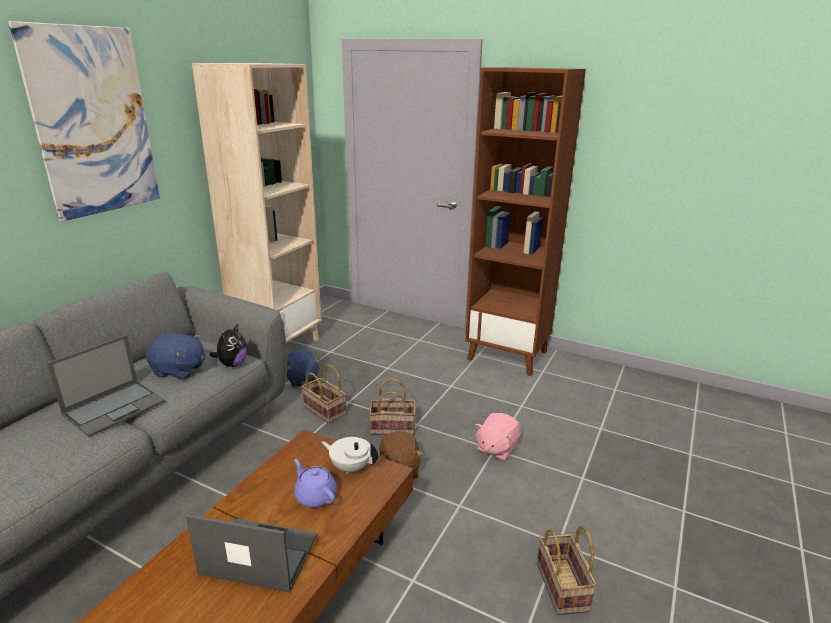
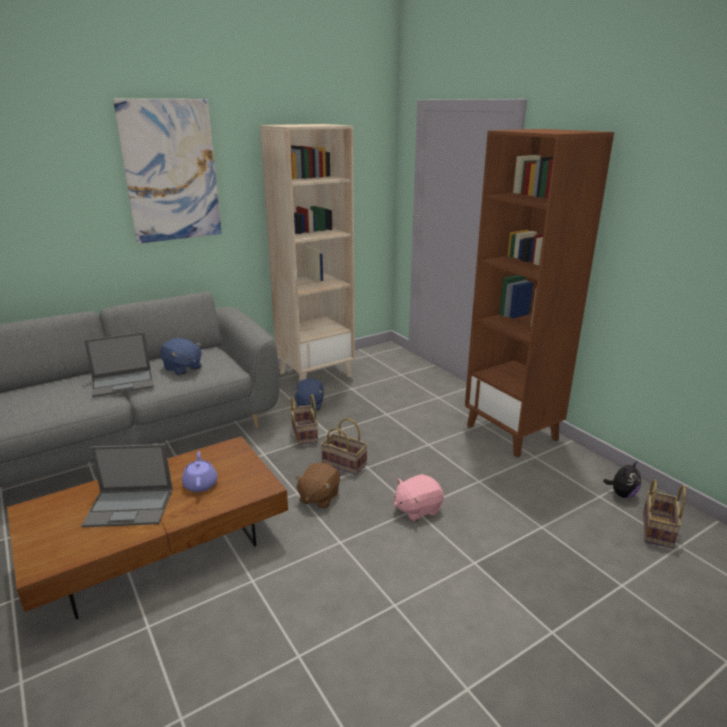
camera: 30 degrees right, 0 degrees up
laptop [186,514,317,592] -> laptop turned 135 degrees clockwise [81,444,173,527]
plush toy [210,324,247,367] -> plush toy moved to [603,461,641,498]
white teapot [321,437,378,474] -> none
basket [537,525,597,615] -> basket moved to [643,479,686,548]

